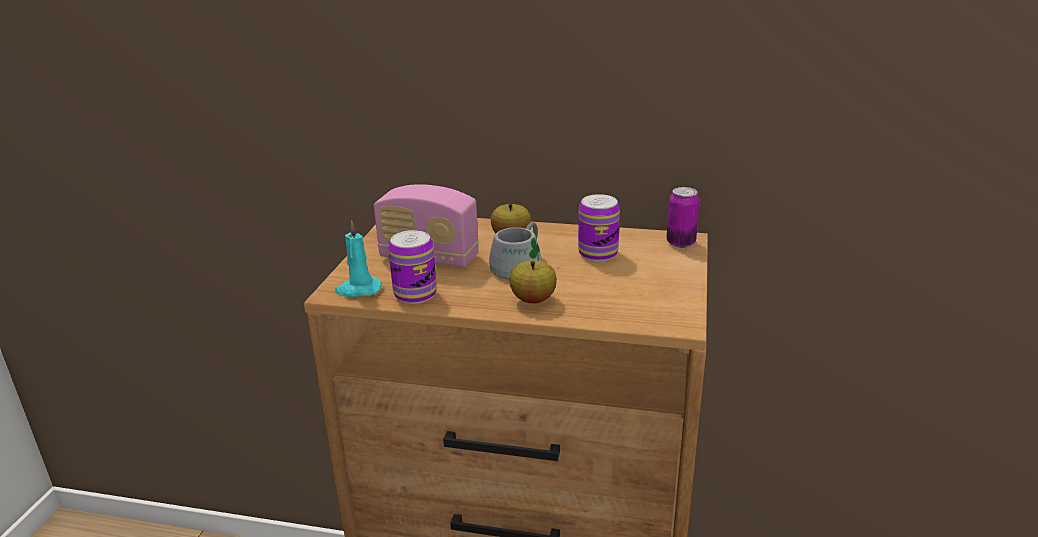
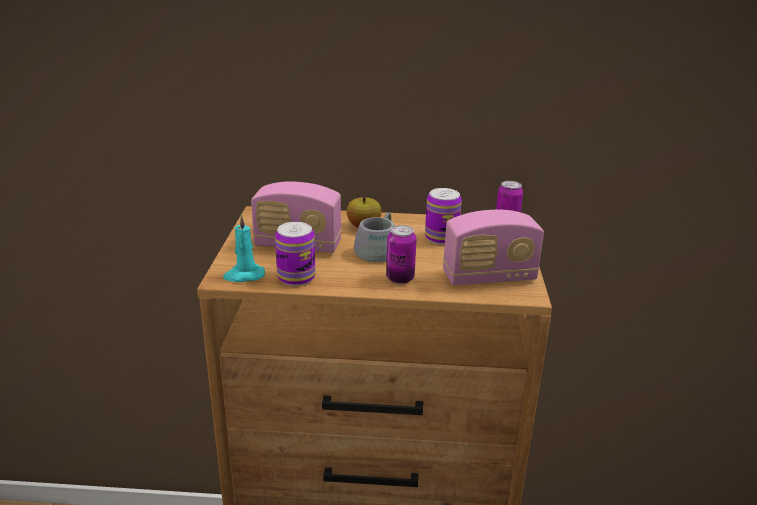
camera: 10 degrees left, 0 degrees up
apple [510,260,557,303] -> can [386,225,417,284]
none -> radio [443,210,544,286]

